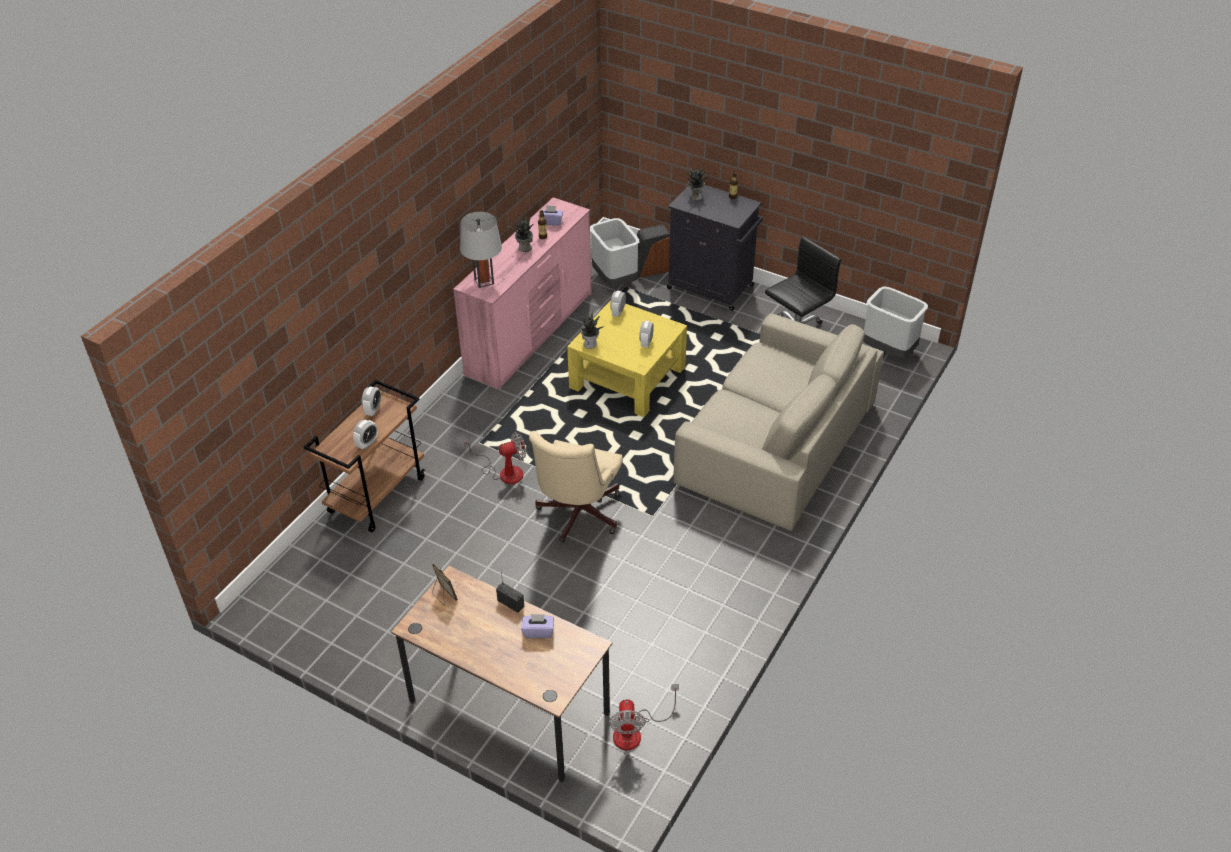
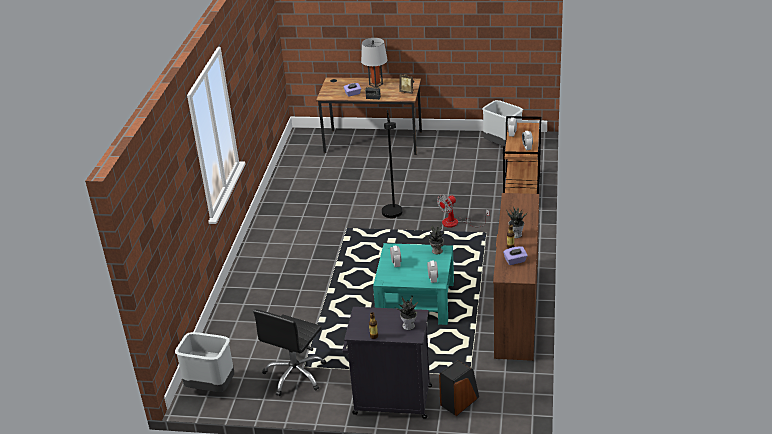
camera: 160 degrees right, 10 degrees down
pink dresser [453,197,592,390] -> brown dresser [493,193,539,361]
grey table lamp [460,212,502,288] -> grey table lamp moved to [361,38,387,87]
beige office chair [529,431,623,542] -> black floor lamp [382,109,402,218]
yellow coffee table [567,300,687,417] -> turquoise coffee table [373,243,454,325]
grey trash can [590,218,639,287] -> grey trash can moved to [482,100,523,147]
fan [609,684,679,750] -> none
beige sofa [673,313,884,531] -> none

